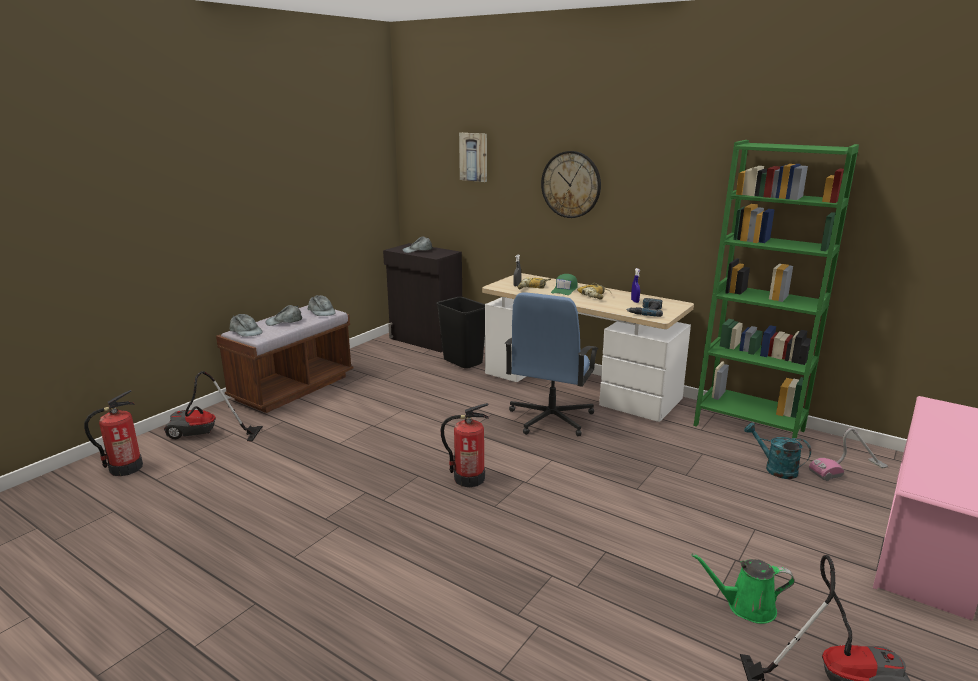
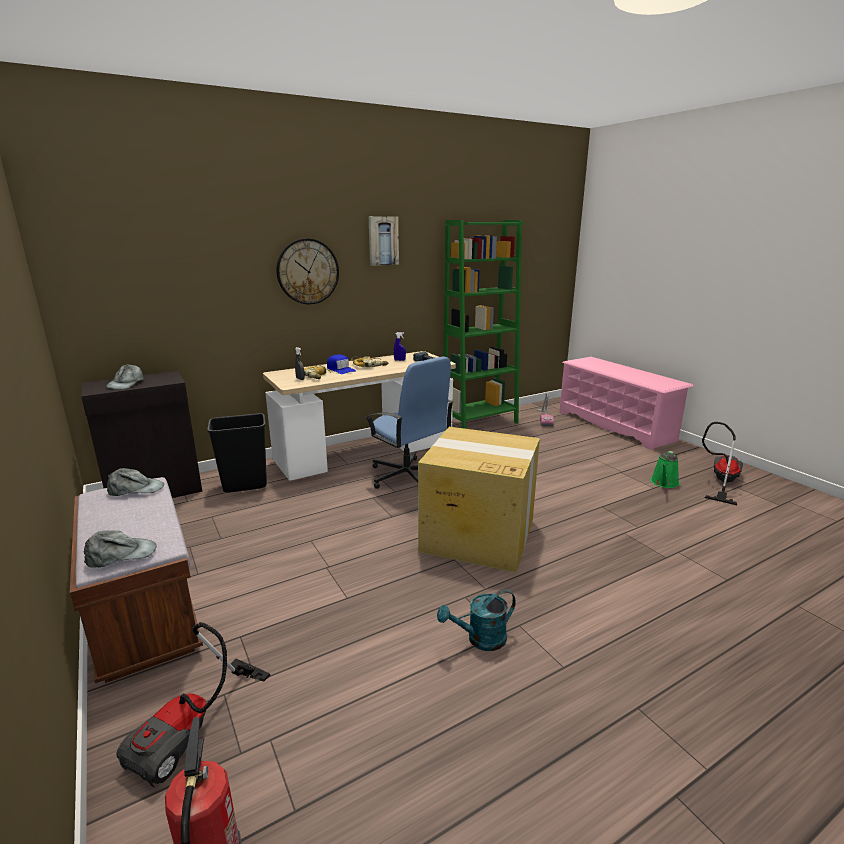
camera: 65 degrees left, 0 degrees up
grey cap [266,305,302,326] -> none
fire extinguisher [440,403,489,487] -> cardboard box [418,427,540,572]
picture [459,133,487,182] -> picture moved to [368,216,399,266]
green cap [551,274,577,295] -> blue cap [327,355,356,374]
turquoise watering can [744,423,811,479] -> turquoise watering can moved to [437,590,516,651]

